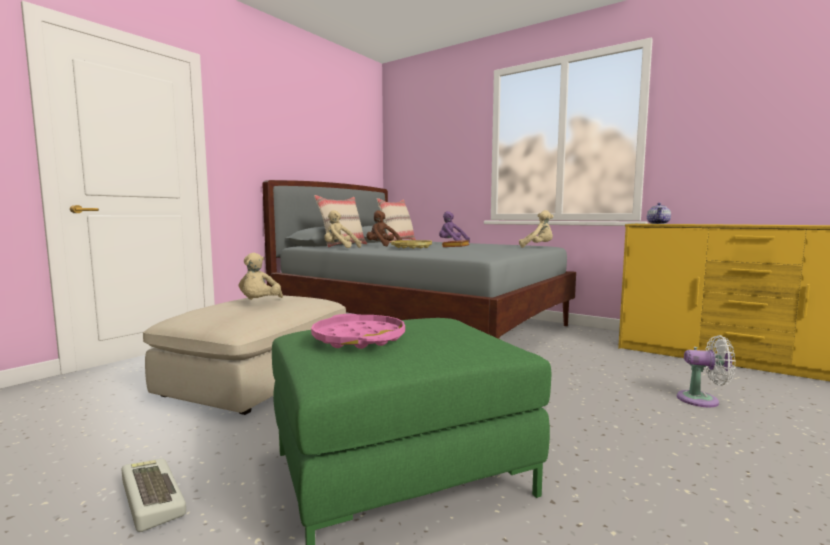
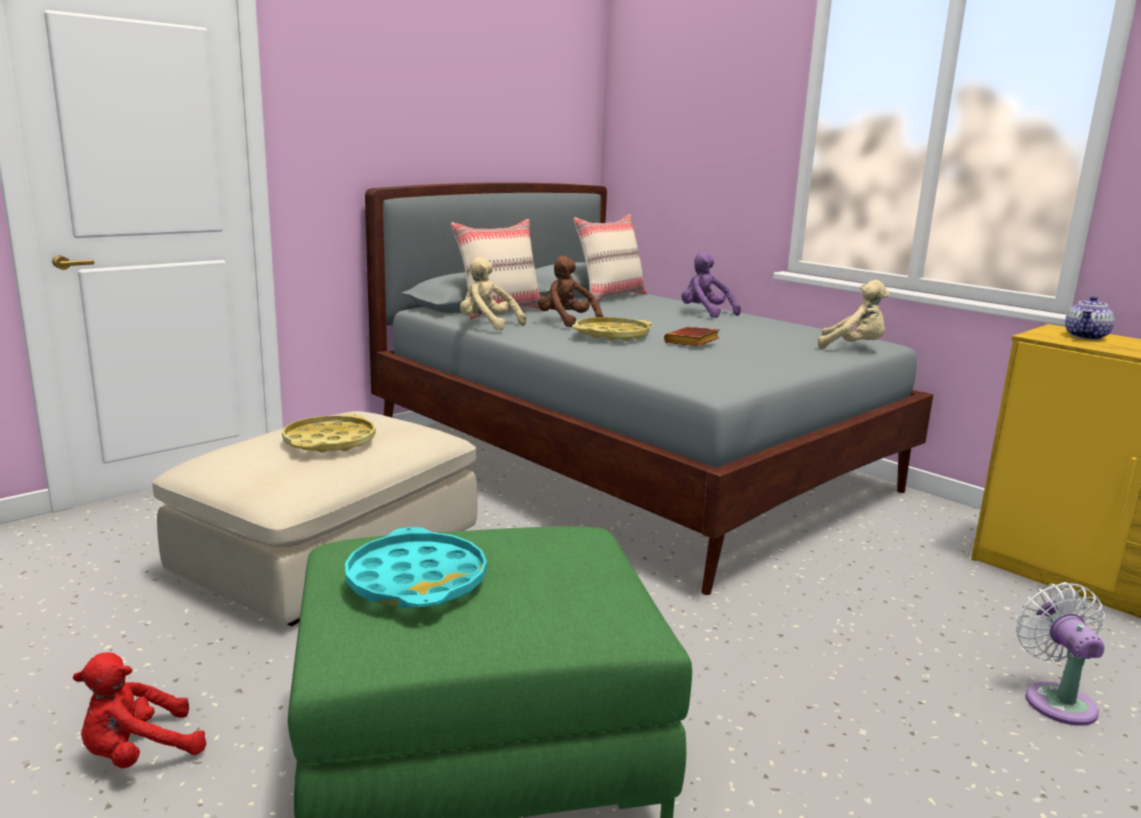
camera: 10 degrees right, 10 degrees up
keyboard [122,458,186,532] -> red plush toy [73,652,206,768]
beige plush toy [238,253,283,300] -> yellow tray [282,414,376,453]
pink tray [311,314,405,349] -> turquoise tray [345,527,487,608]
white fan [677,335,736,407] -> white fan turned 120 degrees counterclockwise [1016,582,1105,726]

